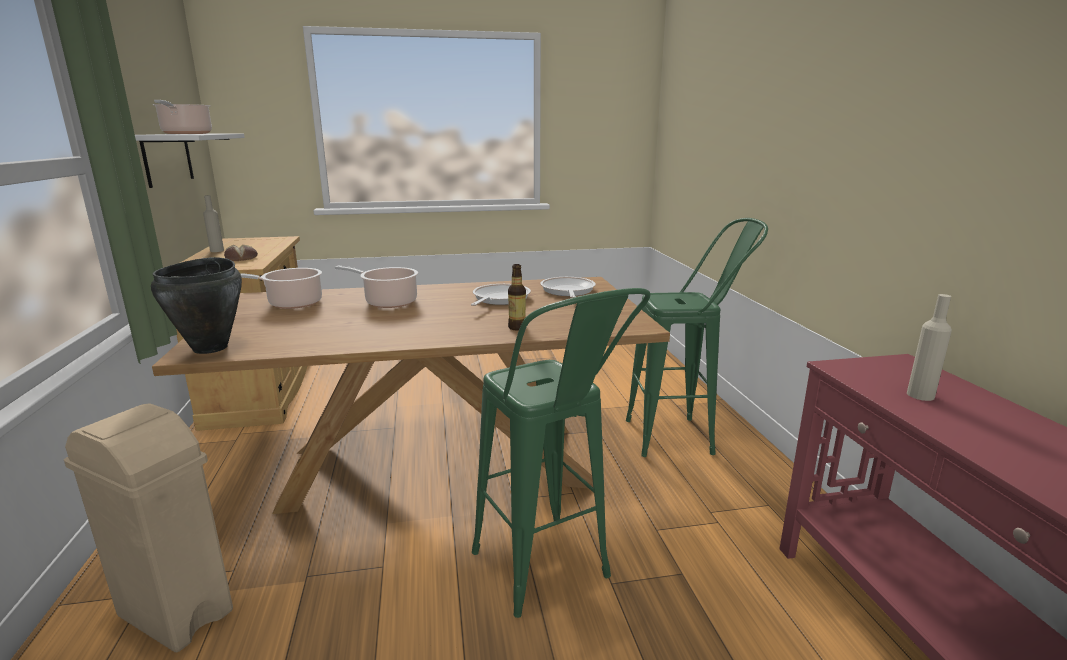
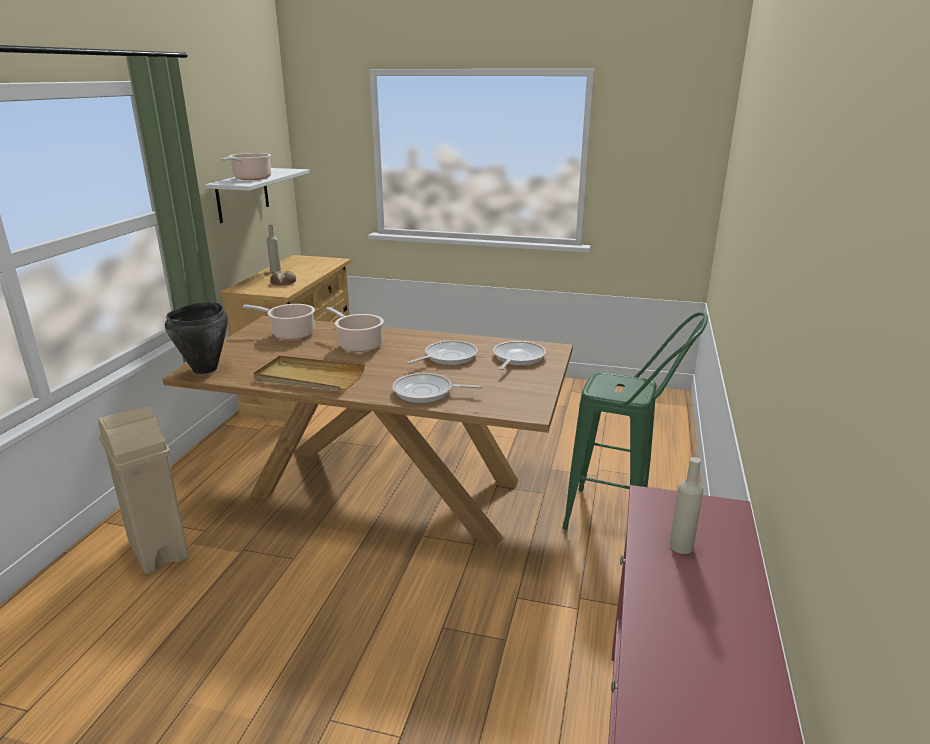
camera: 25 degrees right, 5 degrees up
green stool [472,288,651,618] -> none
bottle [508,264,526,330] -> frying pan [392,373,483,403]
none -> beige tray [253,356,365,390]

